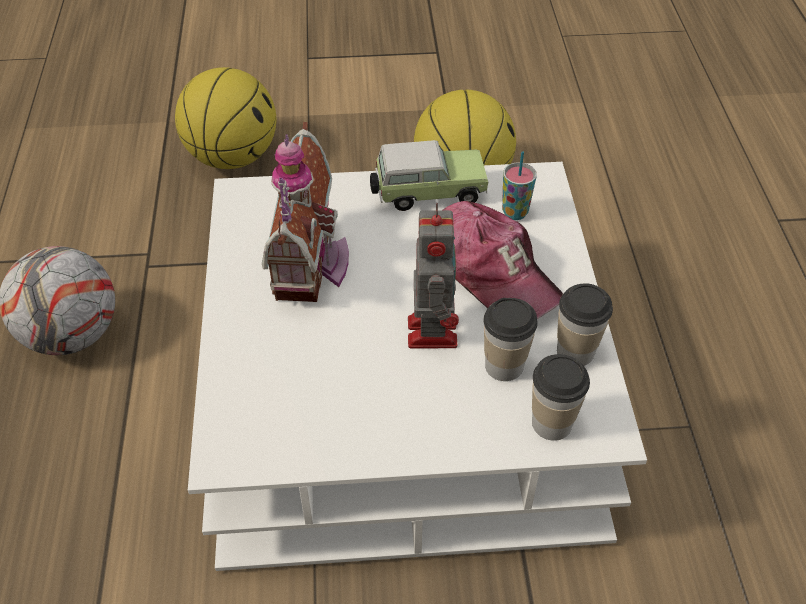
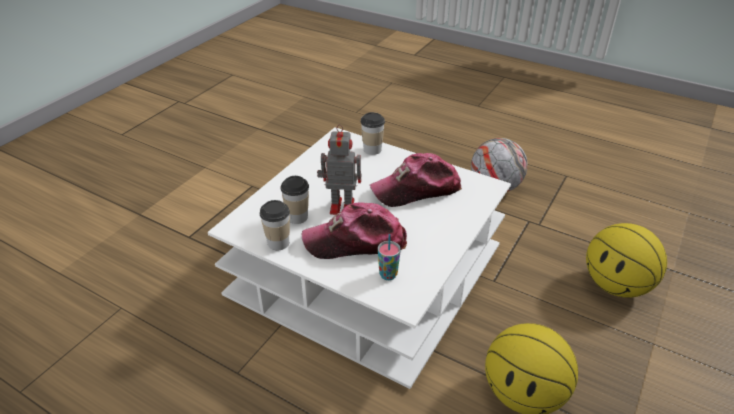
camera: 125 degrees right, 10 degrees down
toy house [262,122,349,302] -> cap [370,153,462,207]
toy car [370,140,488,211] -> none
toy robot [408,203,459,348] -> toy robot turned 150 degrees clockwise [317,125,362,215]
cup [532,354,590,441] -> cup moved to [361,112,385,155]

